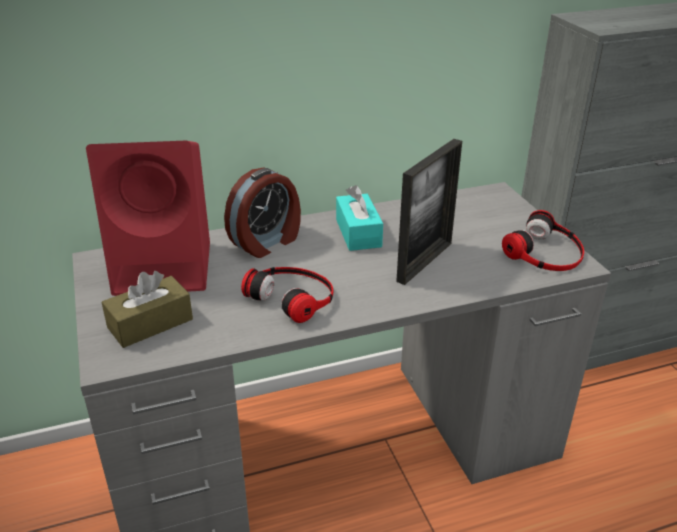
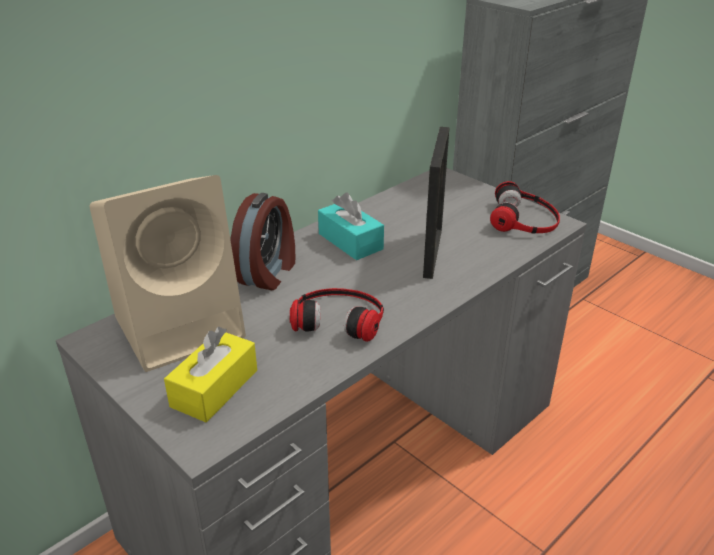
camera: 25 degrees left, 0 degrees up
red speaker [86,141,210,296] -> beige speaker [89,175,246,372]
brown tissue box [101,271,193,348] -> yellow tissue box [164,327,257,422]

